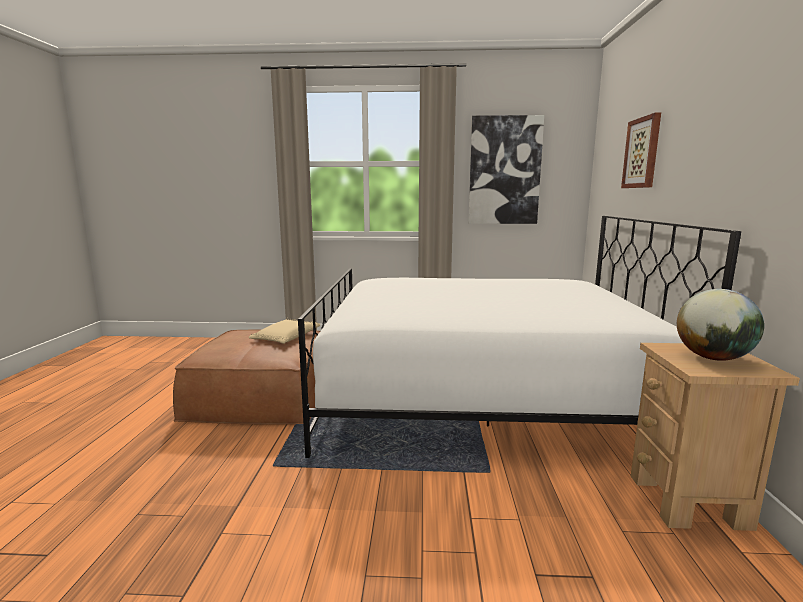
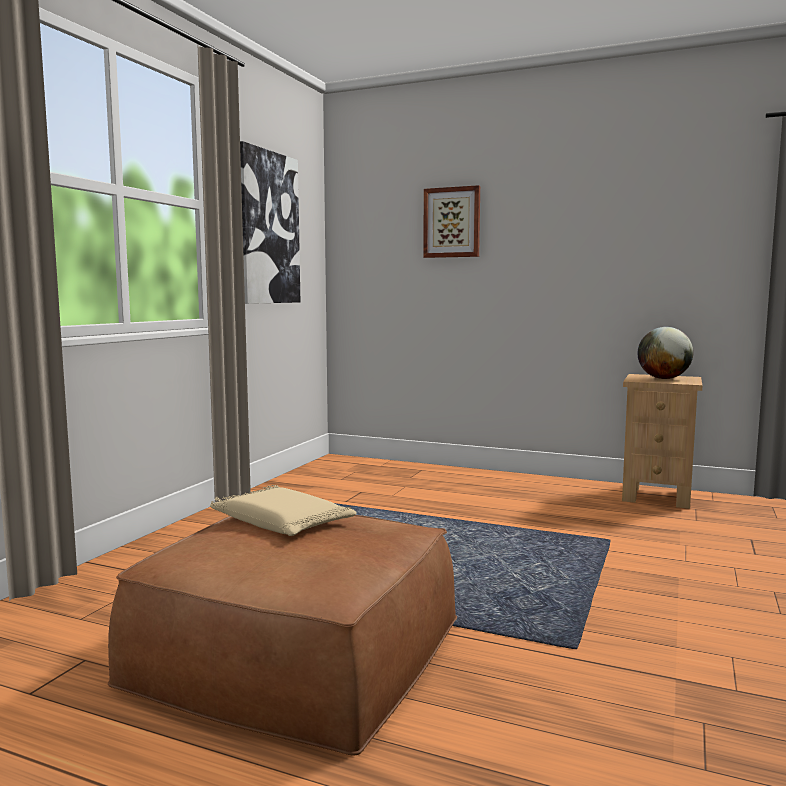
camera: 70 degrees left, 5 degrees down
white bed [298,216,741,458] -> none

